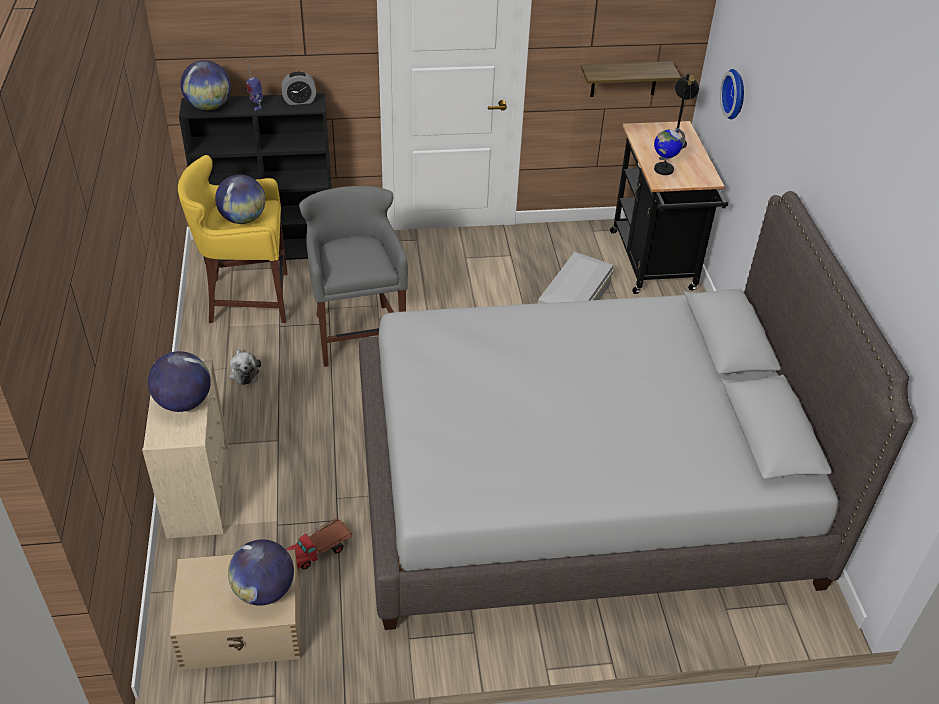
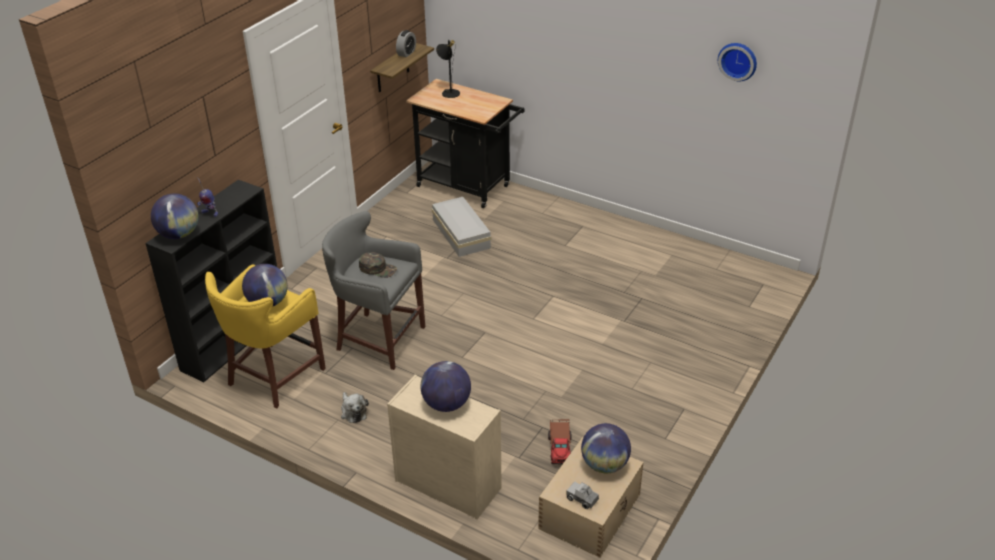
camera: 50 degrees left, 5 degrees down
plush toy [229,349,261,385] -> plush toy turned 45 degrees clockwise [341,392,369,423]
alarm clock [281,71,316,105] -> alarm clock moved to [396,30,416,57]
grey bed [359,191,914,630] -> none
globe [654,128,685,175] -> none
wall clock [720,69,744,119] -> wall clock moved to [718,43,757,81]
none -> green cap [359,252,397,278]
none -> toy truck [566,481,599,509]

